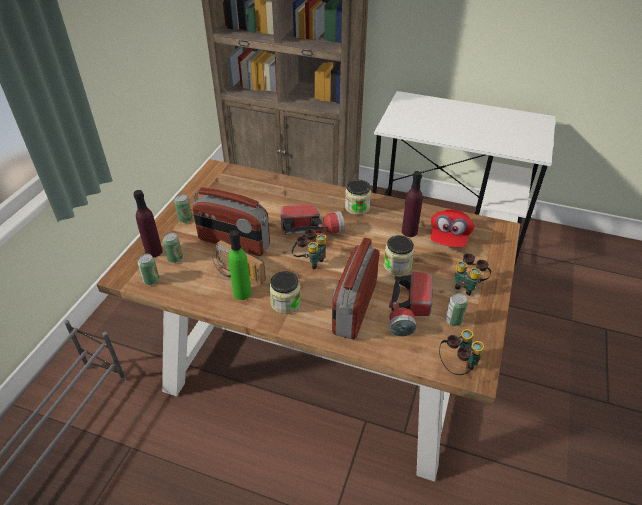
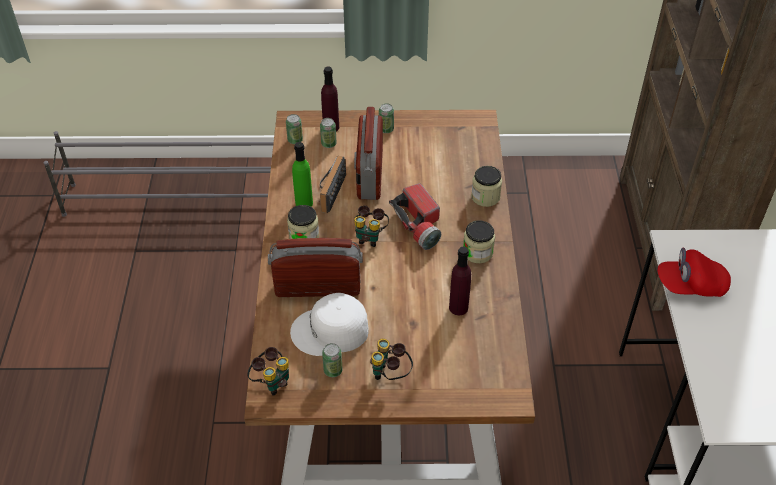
camera: 70 degrees right, 5 degrees up
jar [384,235,414,275] -> jar moved to [471,166,502,207]
flashlight [389,271,433,337] -> white cap [290,293,369,356]
red cap [431,209,474,248] -> red cap moved to [657,248,731,297]

